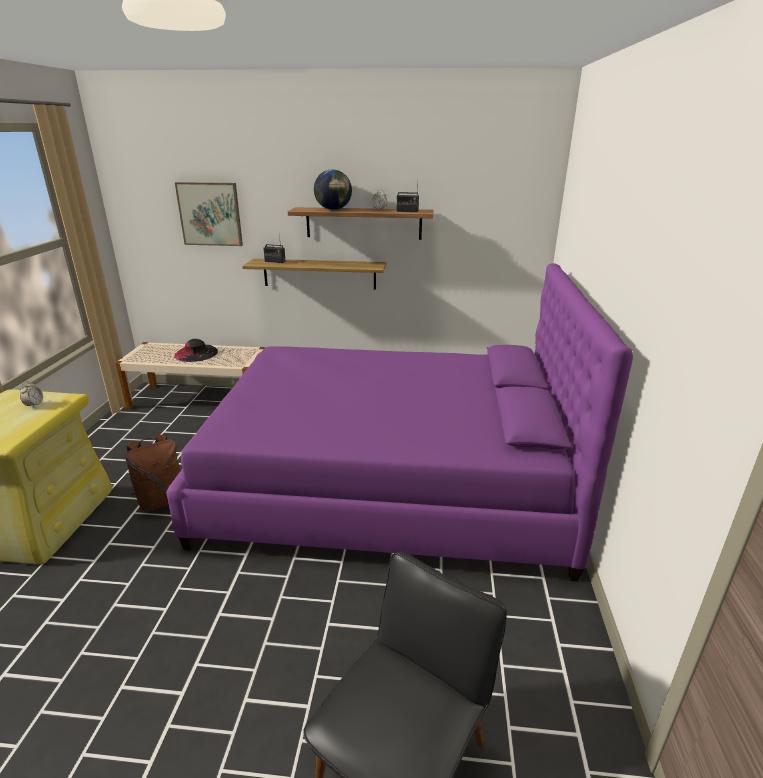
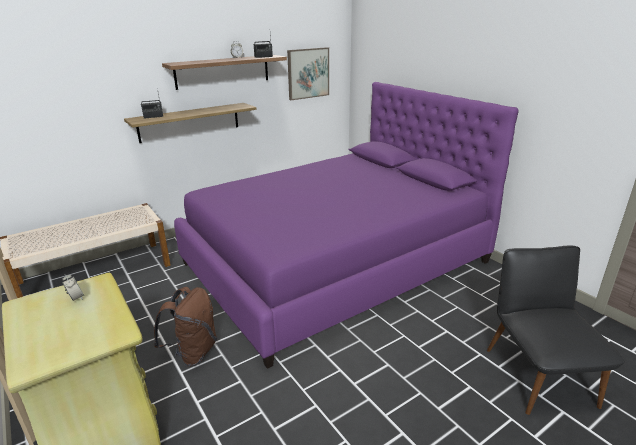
camera: 40 degrees left, 0 degrees up
black hat [174,339,218,362] -> none
picture [175,182,243,246] -> picture moved to [287,47,329,100]
globe [314,169,352,210] -> none

